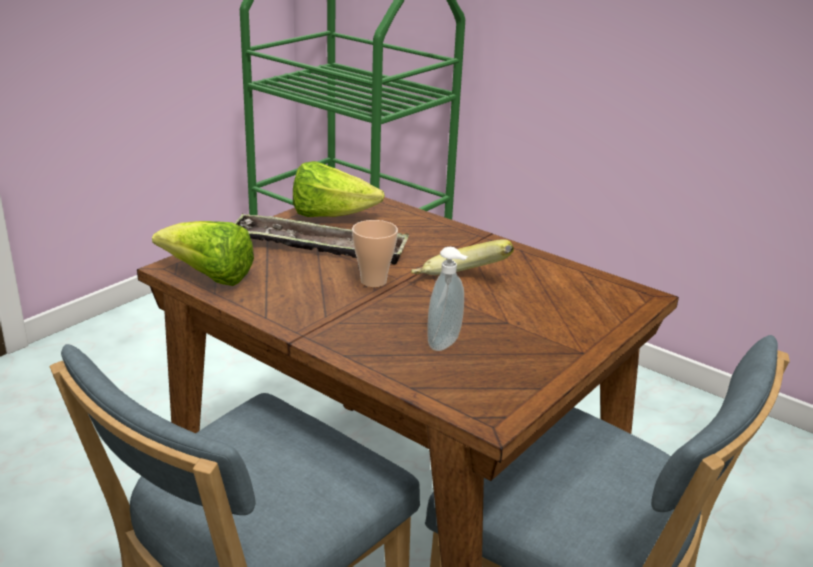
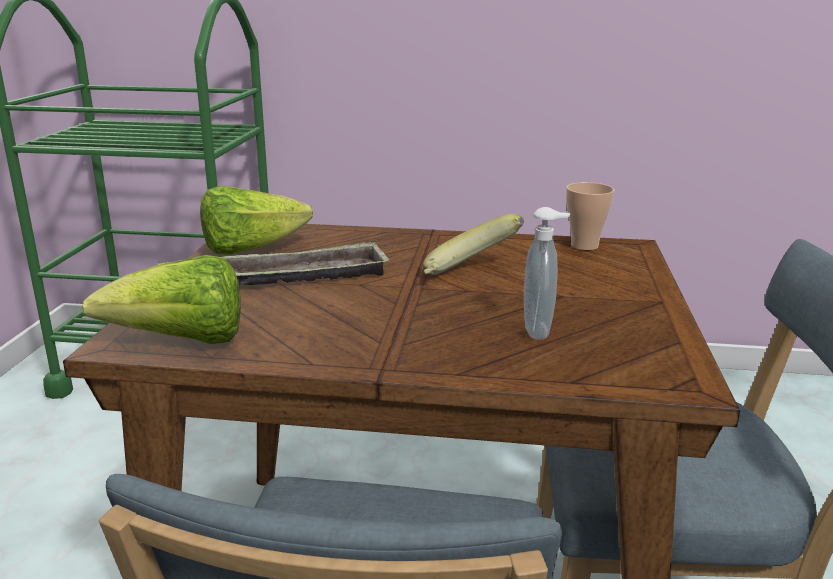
camera: 30 degrees left, 5 degrees down
cup [352,220,398,287] -> cup moved to [566,182,615,250]

